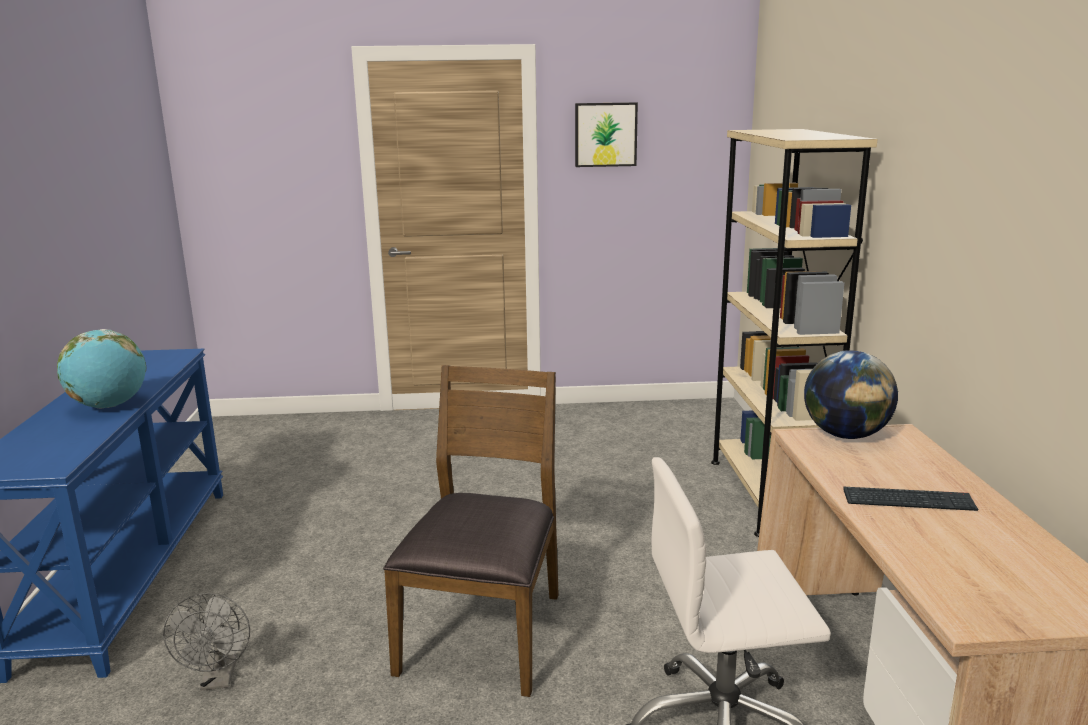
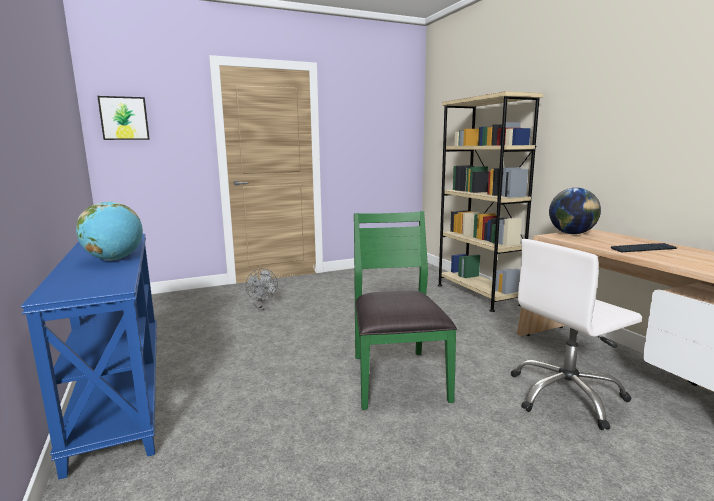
camera: 20 degrees left, 5 degrees down
grey fan [163,593,250,690] -> grey fan moved to [245,268,278,310]
brown chair [383,365,559,697] -> green chair [354,211,457,410]
picture [575,102,638,167] -> picture moved to [97,96,150,140]

